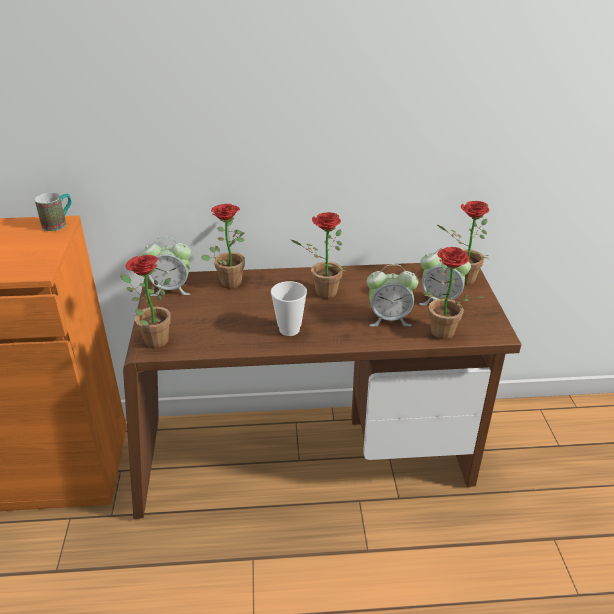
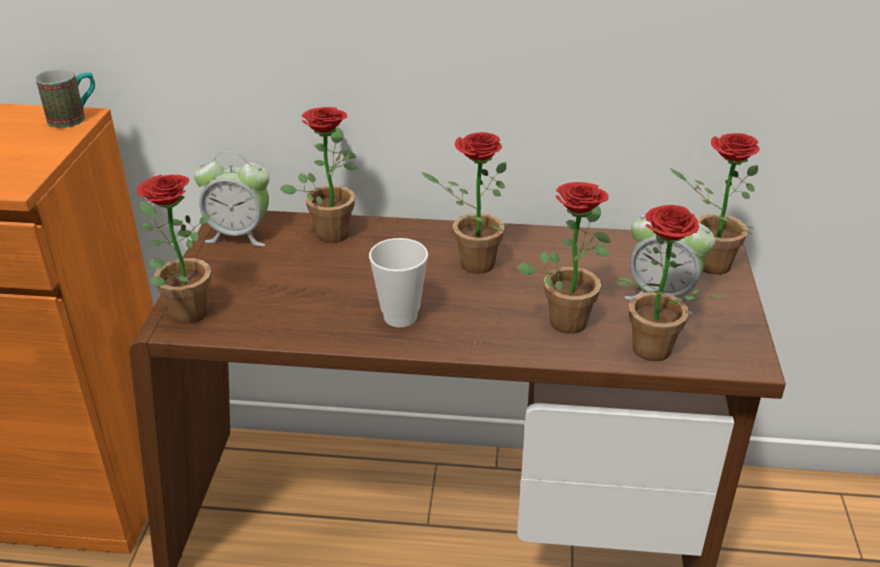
camera: 10 degrees right, 0 degrees up
alarm clock [367,264,419,326] -> potted plant [517,182,612,334]

